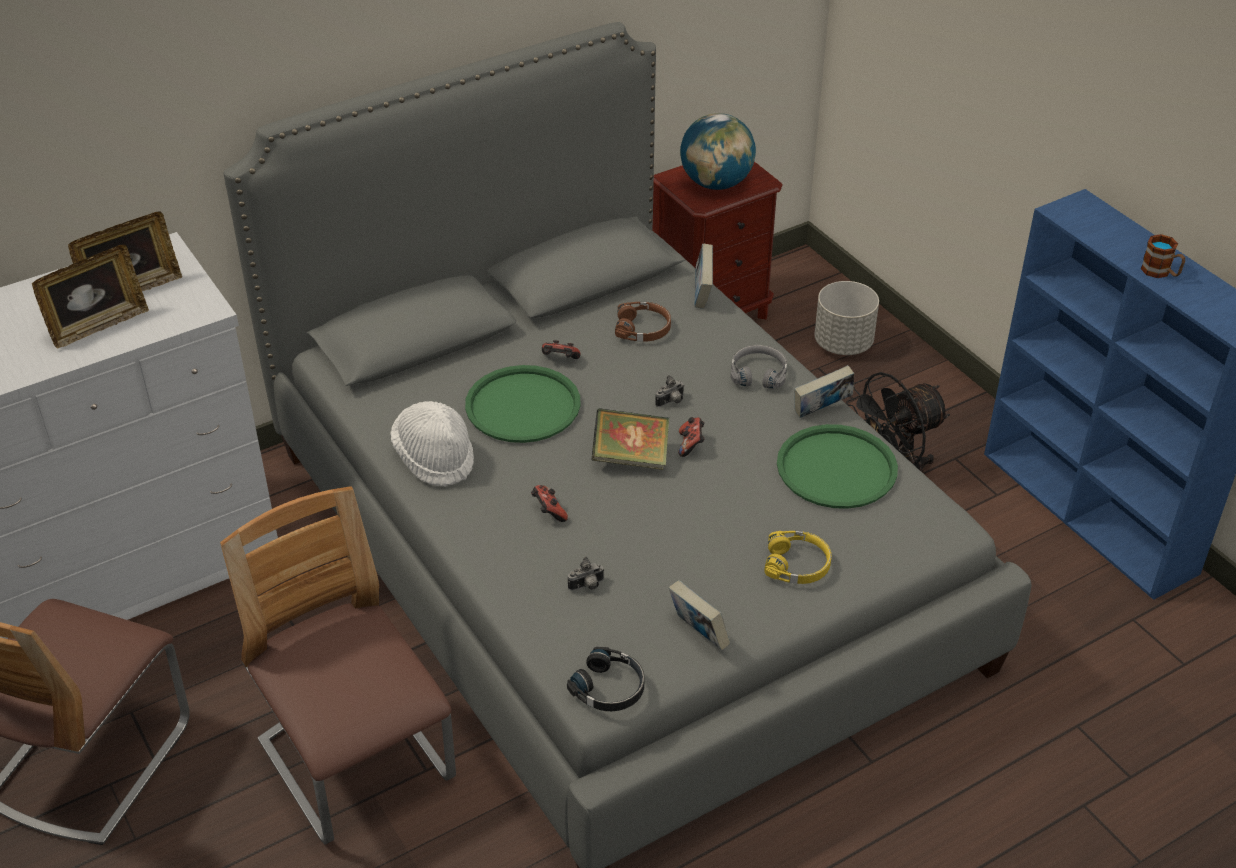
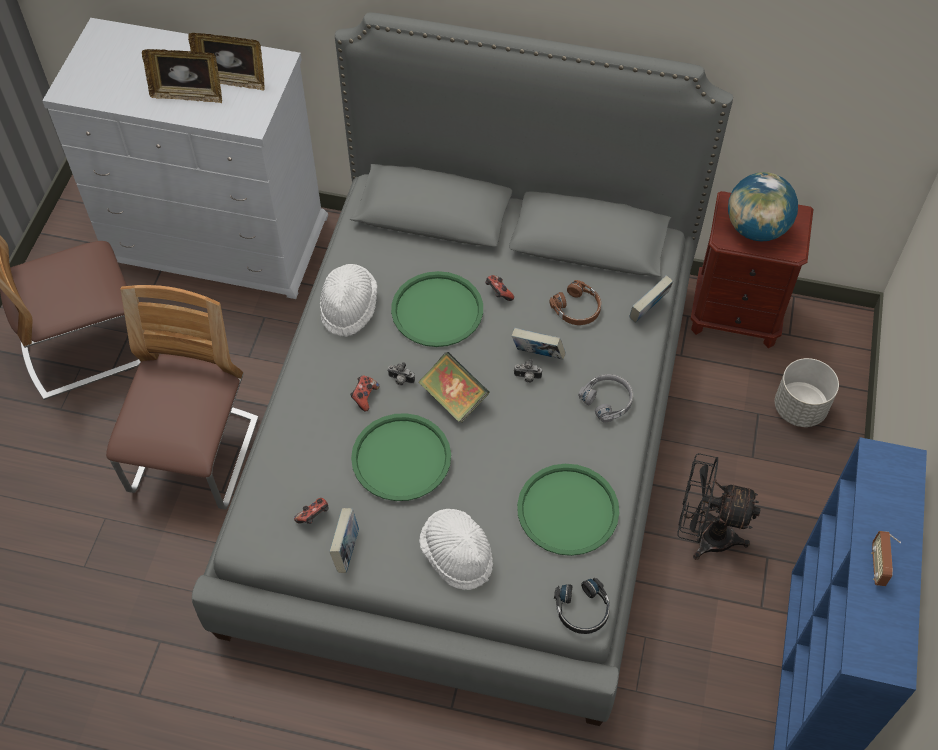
camera: 45 degrees right, 15 degrees up
black headphones [567,647,645,711] -> black headphones moved to [554,578,610,634]
camera [568,557,605,591] -> camera moved to [387,362,415,385]
game controller [679,417,705,457] -> game controller moved to [294,498,328,524]
yellow headphones [764,531,831,584] -> white hat [419,509,493,590]
book [794,365,854,418] -> book moved to [512,328,566,360]
mug [1141,234,1185,278] -> radio [871,531,901,586]
none -> green tray [351,413,451,501]

